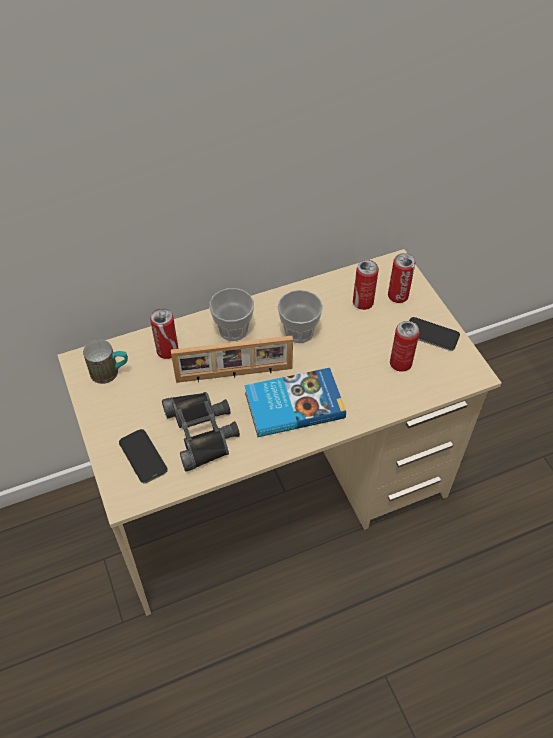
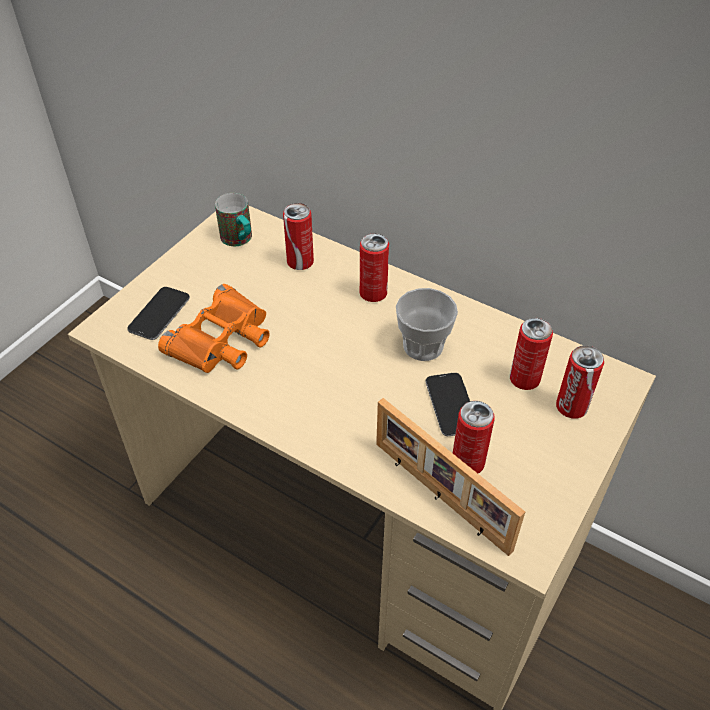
camera: 55 degrees right, 5 degrees down
black binoculars [162,392,240,472] -> orange binoculars [158,284,270,373]
picture frame [171,336,293,383] -> picture frame moved to [376,398,525,556]
cup [209,288,254,341] -> can [360,233,389,302]
book [245,368,346,437] -> none
phone [409,317,460,351] -> phone moved to [426,373,470,436]

